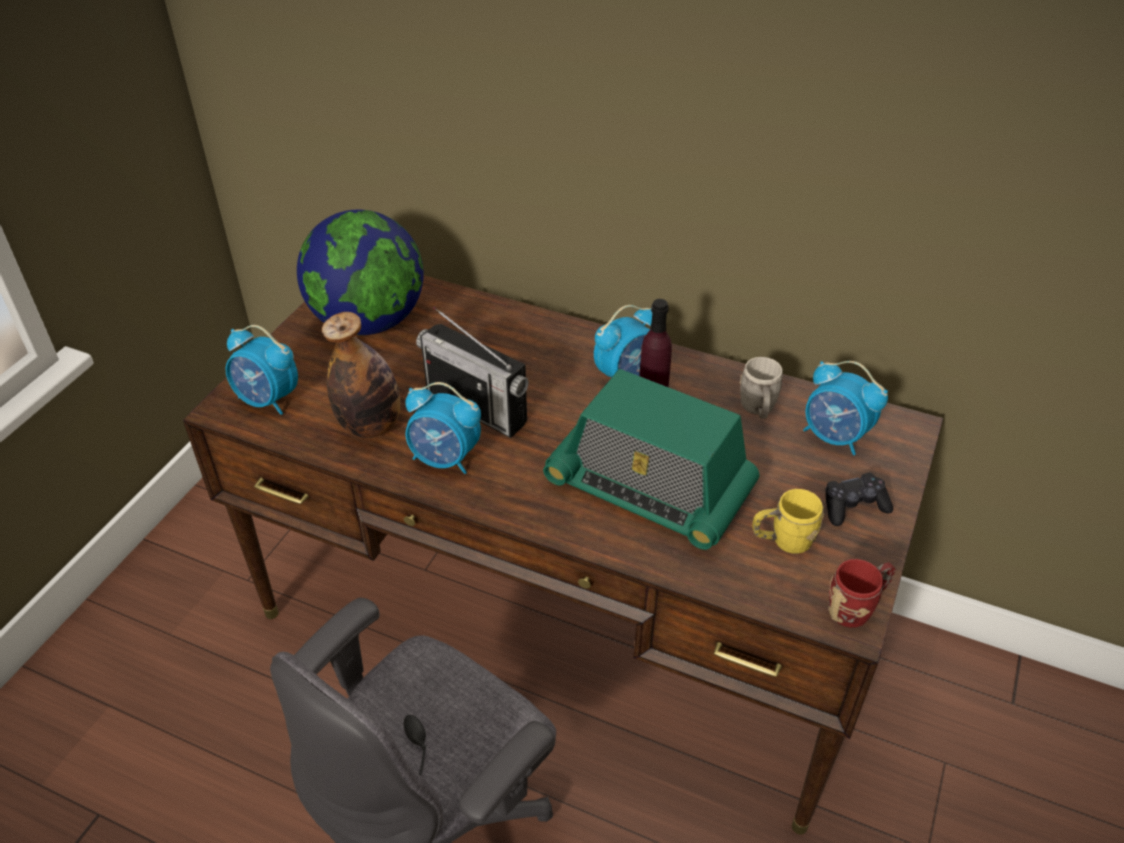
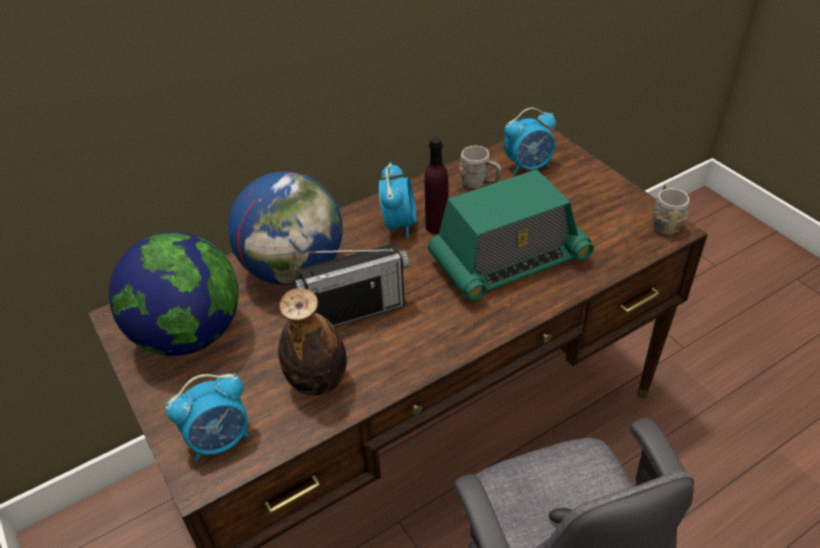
camera: 55 degrees left, 0 degrees up
alarm clock [405,382,481,474] -> none
yellow mug [752,489,824,554] -> none
black game controller [825,473,893,526] -> none
red mug [828,559,895,628] -> grey mug [653,184,689,235]
none -> globe [228,171,342,285]

